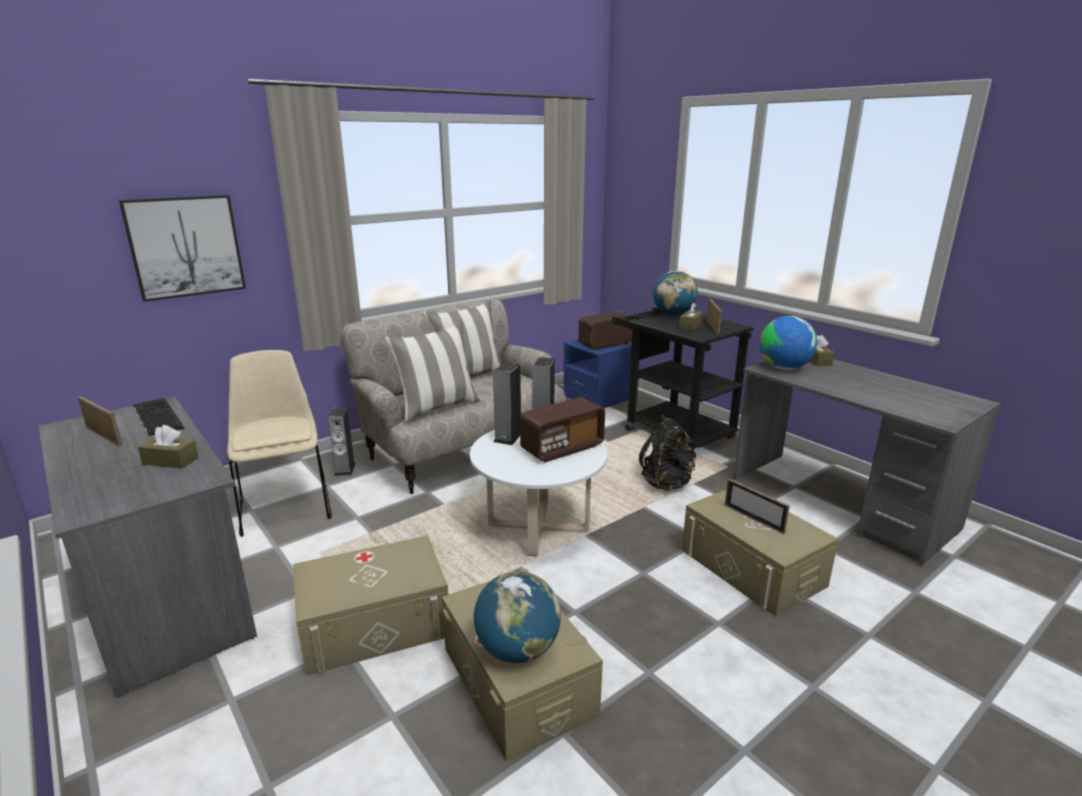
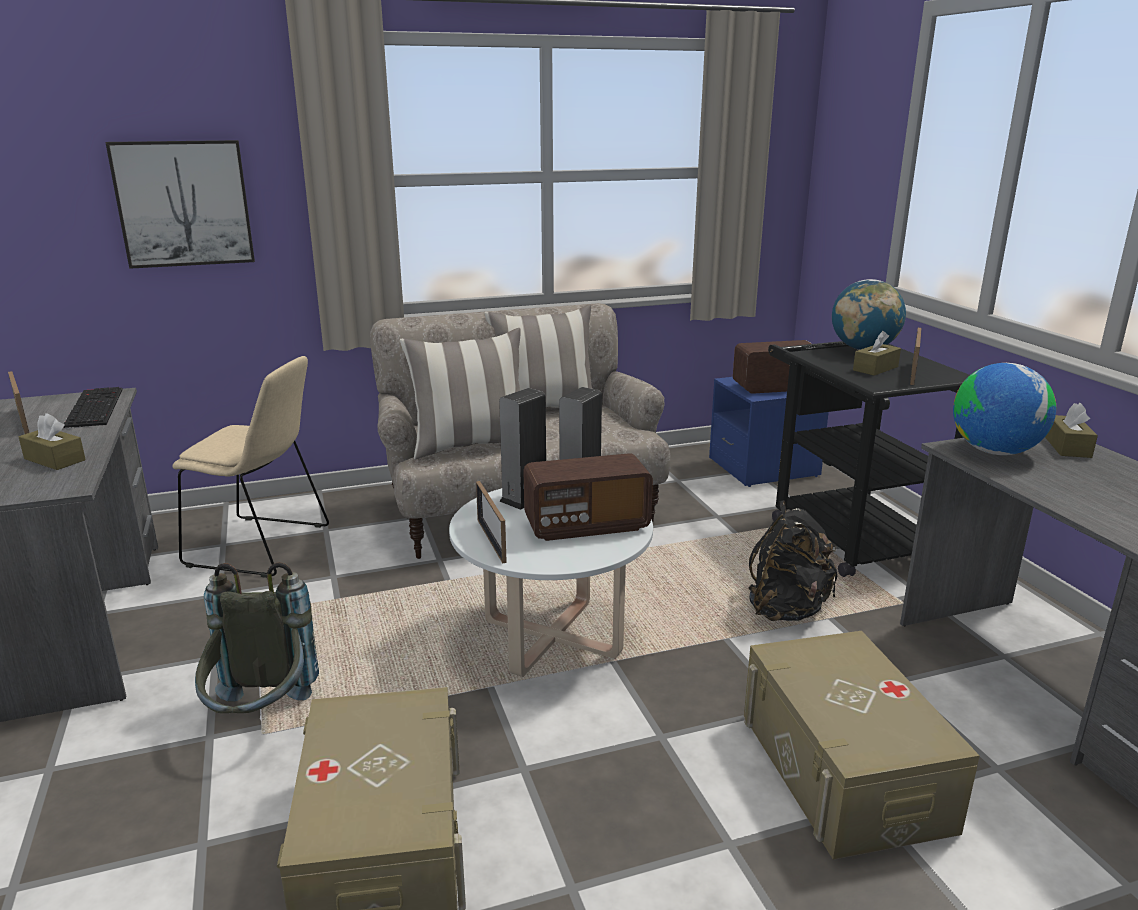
camera: 20 degrees right, 0 degrees up
beige chair [227,350,332,537] -> beige chair turned 105 degrees clockwise [173,356,329,578]
beige storage box [293,535,448,676] -> grey backpack [195,562,319,713]
speaker [328,407,356,476] -> none
globe [474,571,561,663] -> none
picture frame [725,478,790,535] -> picture frame moved to [476,481,507,563]

